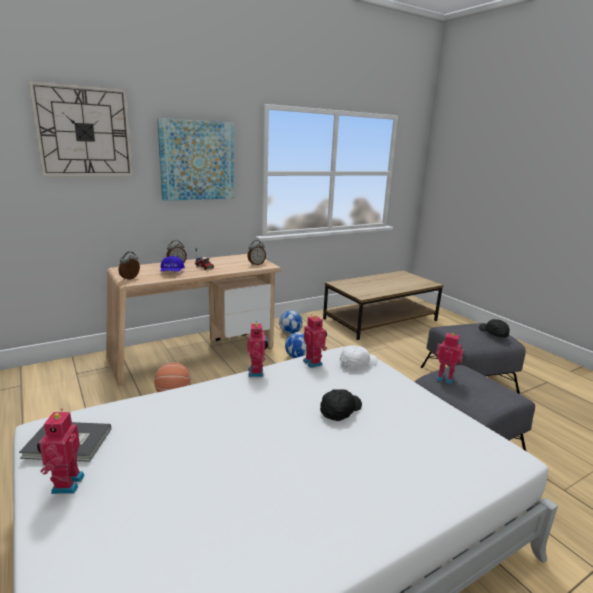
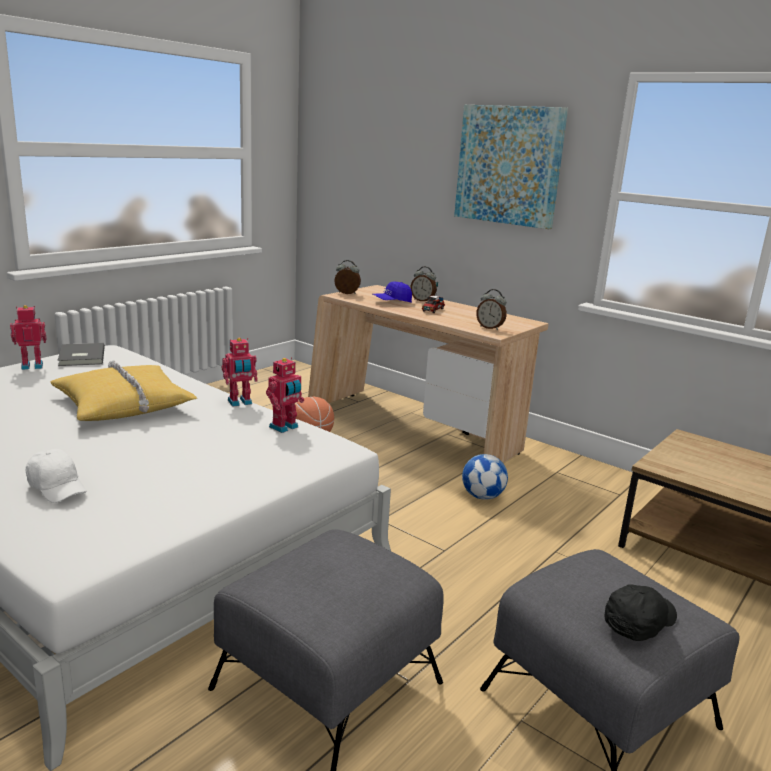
camera: 70 degrees right, 0 degrees up
wall clock [29,81,133,177] -> none
football [279,310,303,334] -> none
black cap [320,389,362,421] -> none
white cap [340,345,378,369] -> white cap moved to [25,449,87,503]
toy robot [436,333,464,384] -> none
none -> yellow pillow [50,360,197,421]

